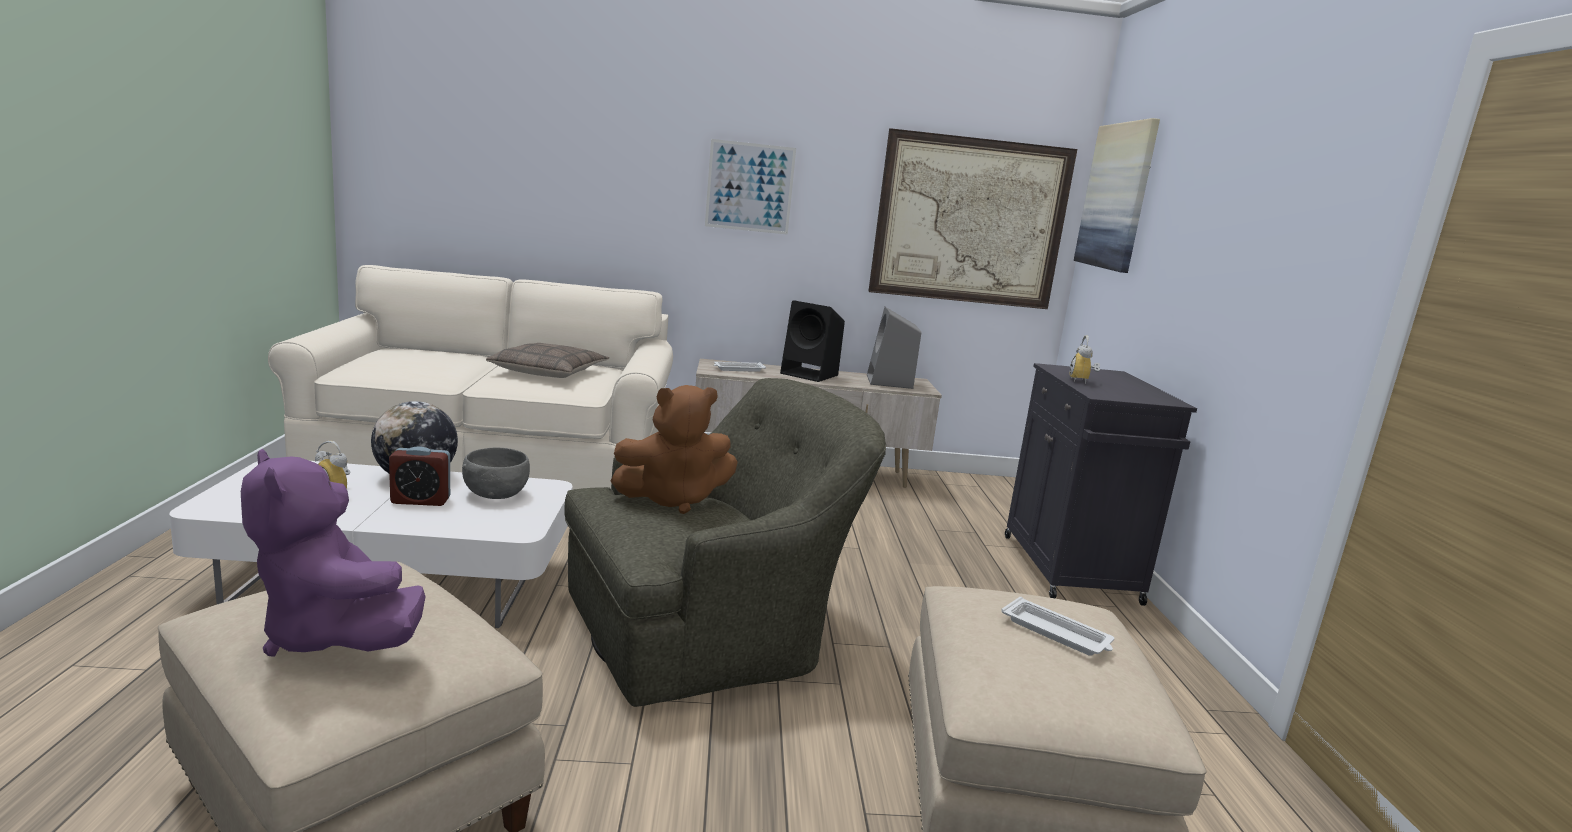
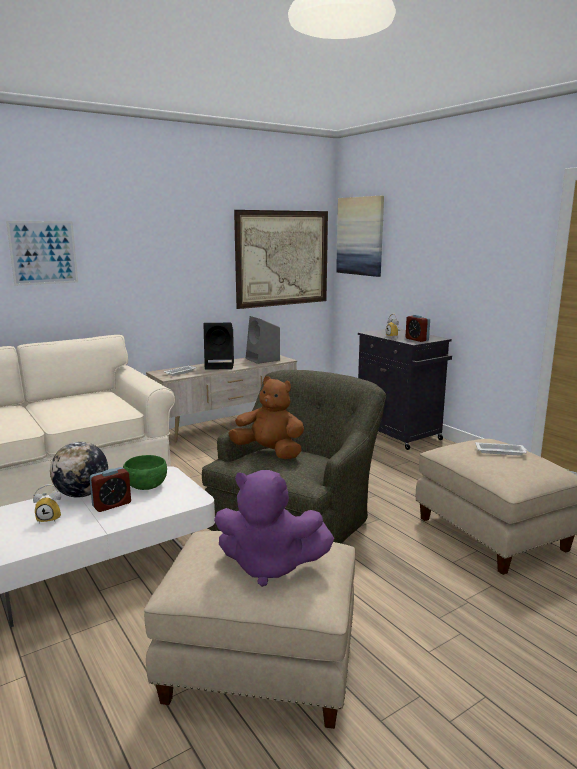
camera: 30 degrees left, 0 degrees up
grey bowl [462,447,530,499] -> green bowl [123,455,167,490]
pillow [486,343,609,378] -> none
brown plush toy [610,385,738,514] -> brown plush toy turned 105 degrees counterclockwise [228,376,304,459]
picture [705,139,796,235] -> picture moved to [6,221,78,286]
none -> alarm clock [406,314,430,342]

